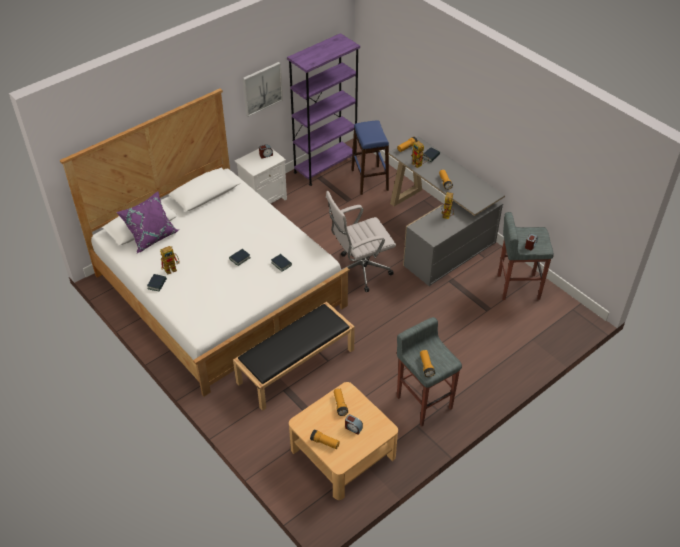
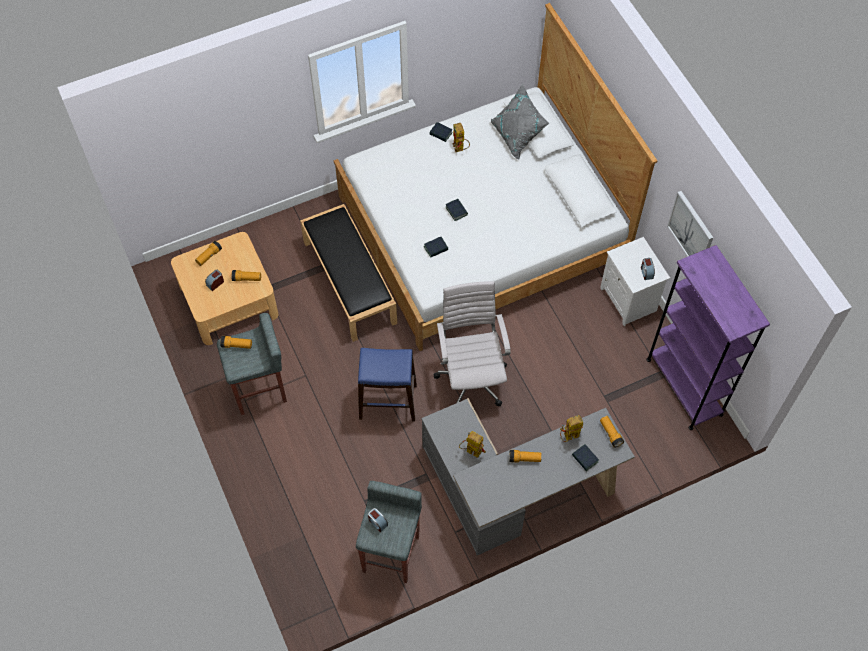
camera: 105 degrees right, 15 degrees up
purple pillow [116,192,178,253] -> grey pillow [491,84,549,160]
blue stool [351,120,389,195] -> blue stool moved to [358,348,417,421]

